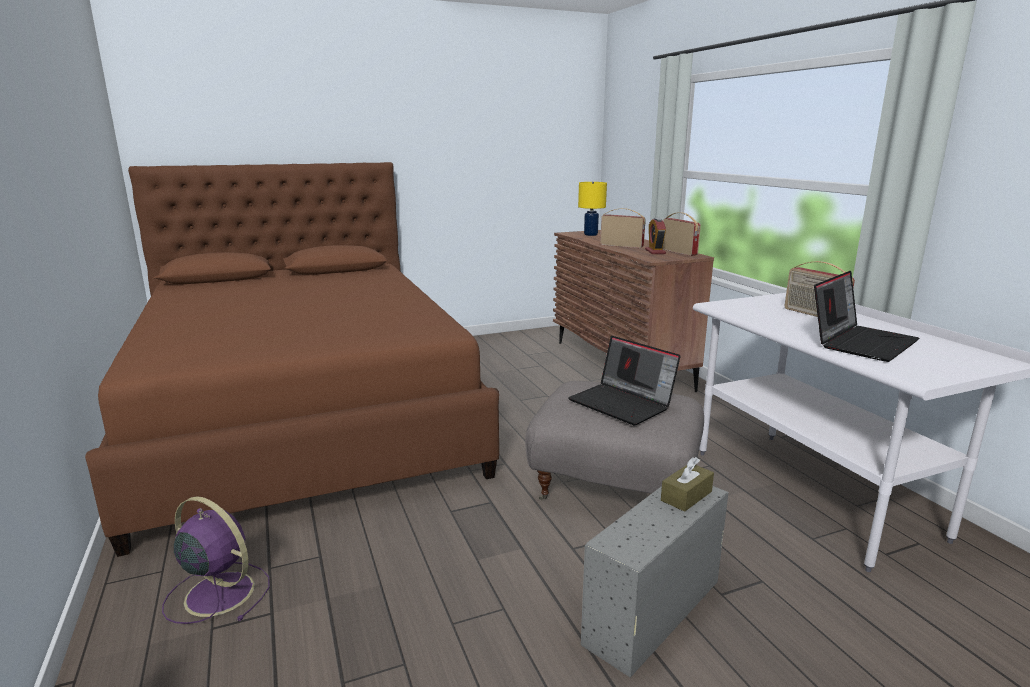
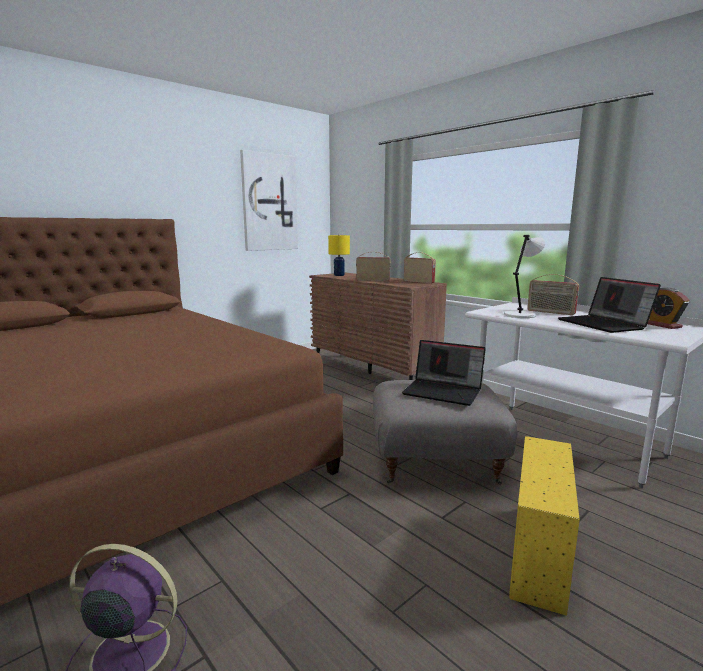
camera: 20 degrees left, 5 degrees down
grey storage box [581,486,729,678] -> yellow storage box [509,436,580,616]
alarm clock [645,218,666,254] -> alarm clock moved to [648,288,690,329]
brown tissue box [661,457,714,512] -> none
laptop [814,271,919,362] -> laptop turned 135 degrees clockwise [558,277,661,333]
none -> picture [240,150,298,251]
none -> white table lamp [504,235,545,318]

